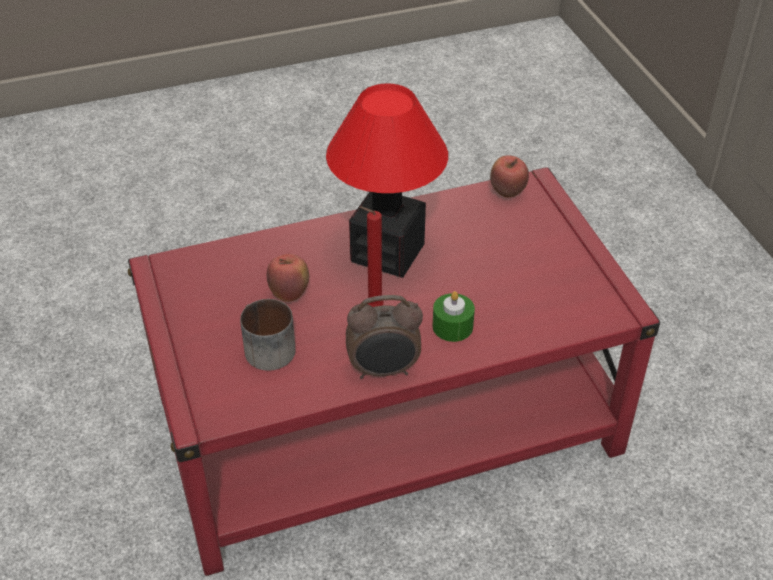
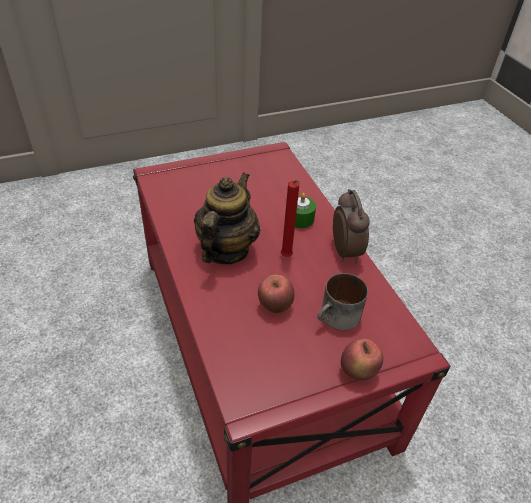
camera: 95 degrees left, 0 degrees up
table lamp [326,83,448,278] -> teapot [194,172,260,264]
apple [490,155,529,198] -> apple moved to [341,338,383,380]

